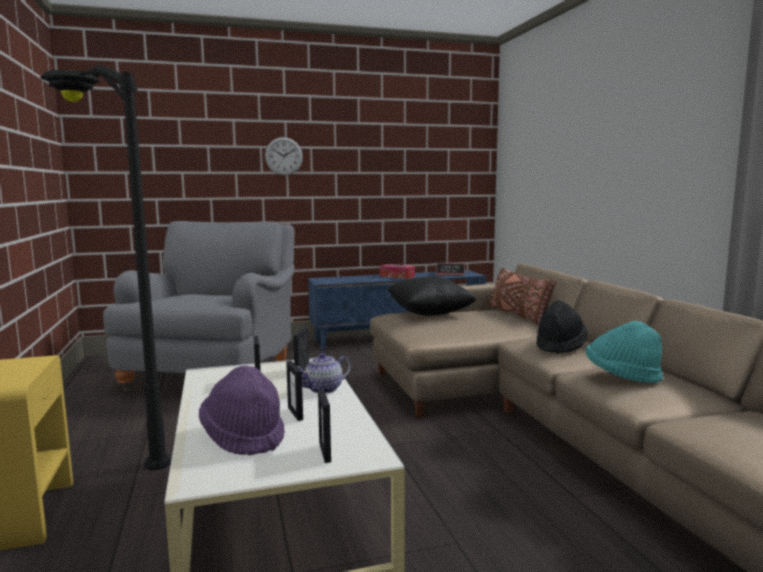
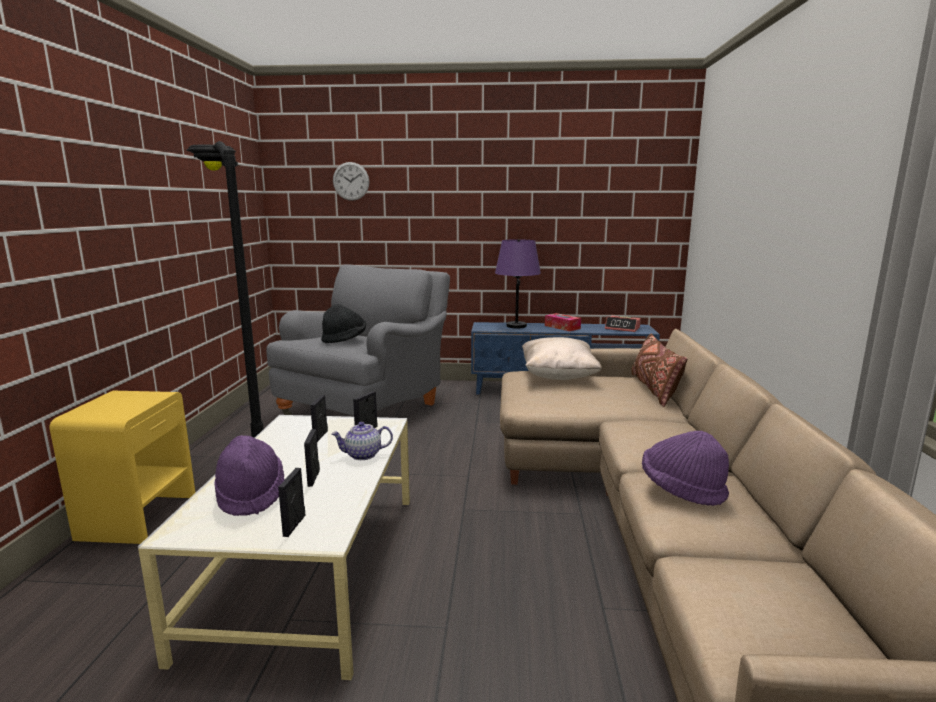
camera: 20 degrees right, 5 degrees up
wall clock [265,137,303,176] -> wall clock moved to [333,162,369,201]
black pillow [387,276,476,316] -> beige pillow [522,337,602,380]
black hat [536,301,588,354] -> black hat moved to [321,304,366,343]
turquoise hat [586,321,663,383] -> purple hat [642,431,729,506]
none -> purple table lamp [495,239,541,328]

